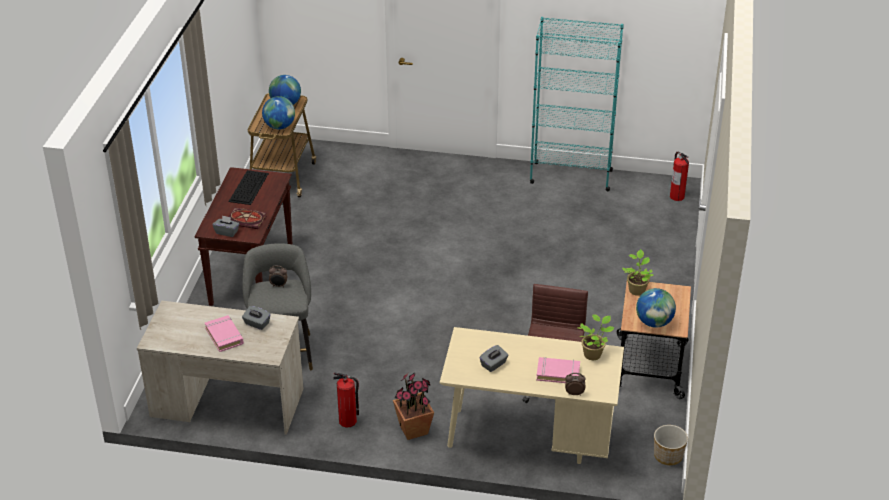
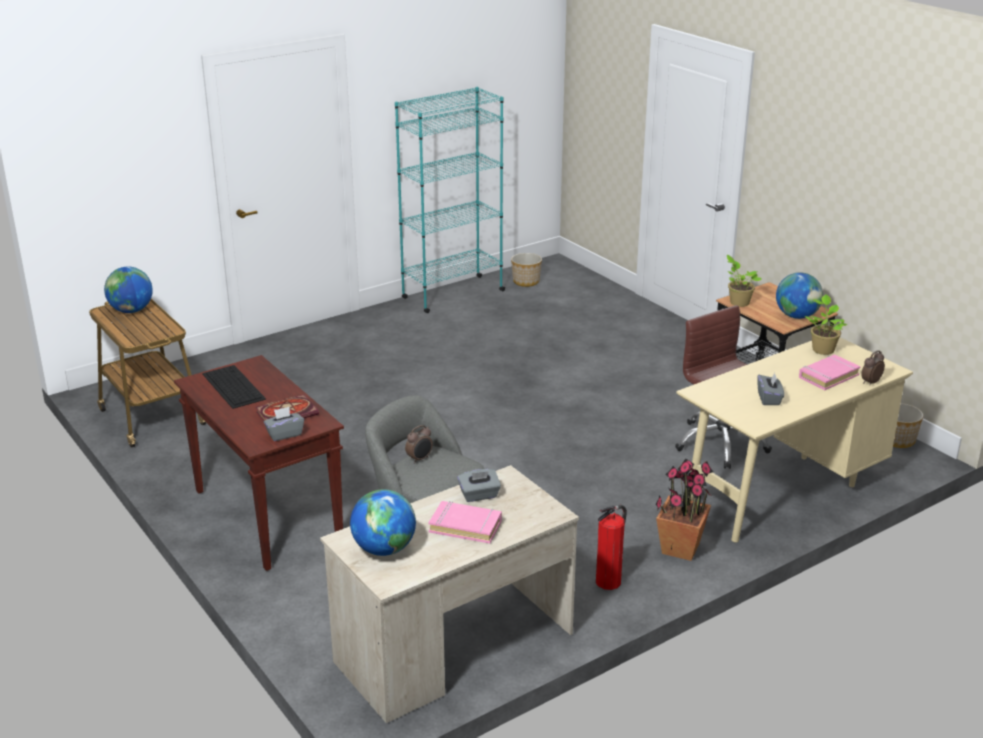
camera: 45 degrees left, 10 degrees down
globe [262,96,295,129] -> globe moved to [350,489,416,556]
fire extinguisher [670,152,689,201] -> none
none -> planter [511,253,542,287]

